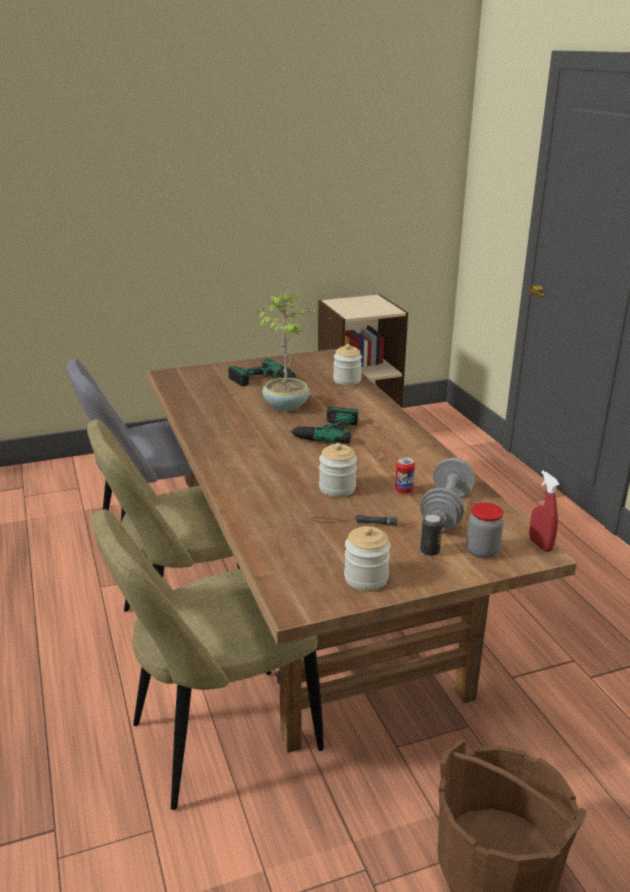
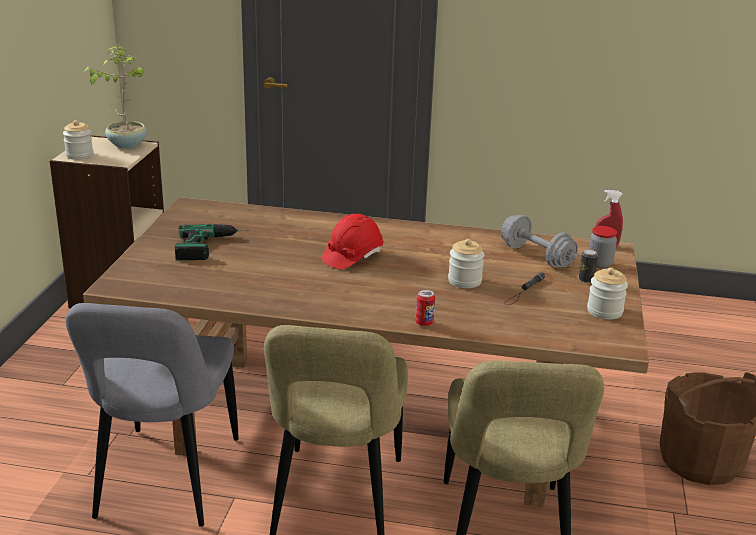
camera: 60 degrees left, 0 degrees up
potted plant [257,290,318,411] -> potted plant moved to [84,44,148,149]
power drill [278,407,358,443] -> red hard hat [322,214,383,269]
jar [333,344,362,385] -> jar moved to [63,120,93,160]
can [395,457,415,494] -> can moved to [415,290,435,326]

